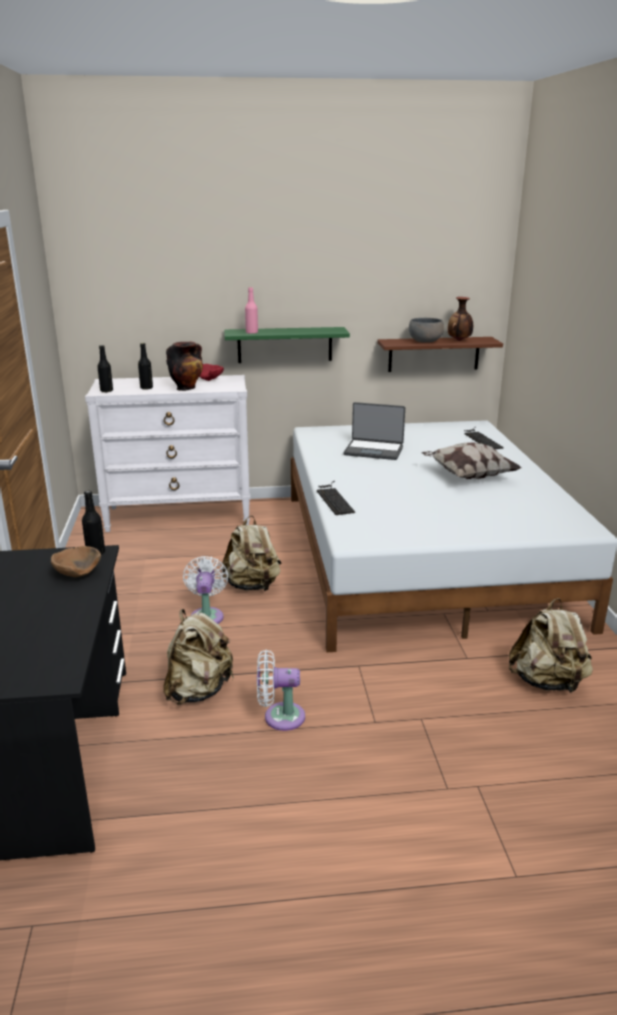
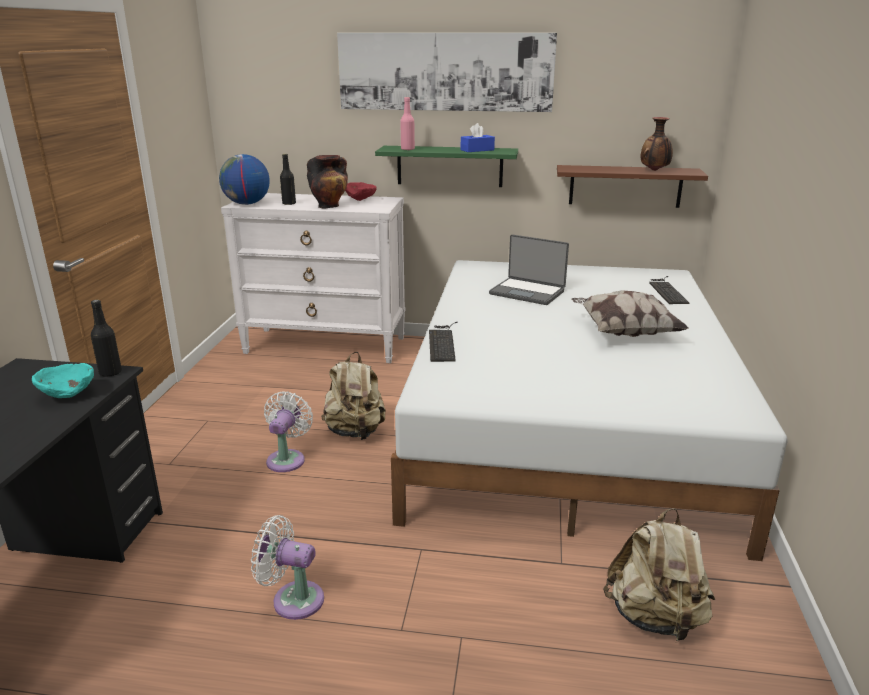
camera: 15 degrees right, 0 degrees up
brown bowl [51,546,101,577] -> turquoise bowl [32,363,94,398]
black bottle [97,345,113,392] -> globe [219,154,270,205]
beige backpack [163,609,234,705] -> none
grey bowl [409,318,444,343] -> none
none -> picture [337,33,557,112]
none -> blue tissue box [461,123,495,152]

